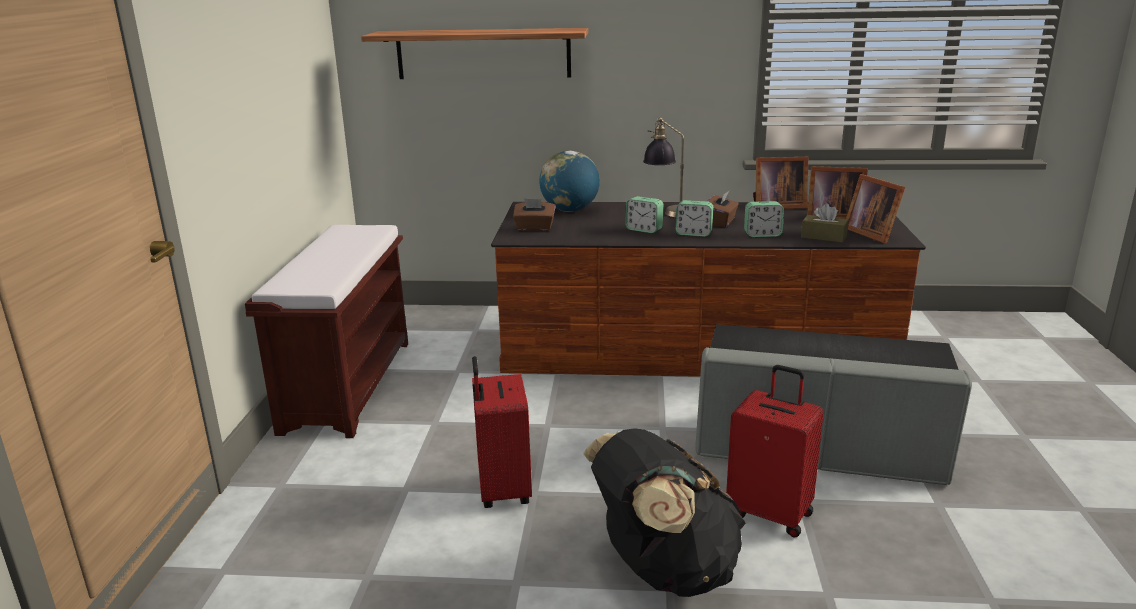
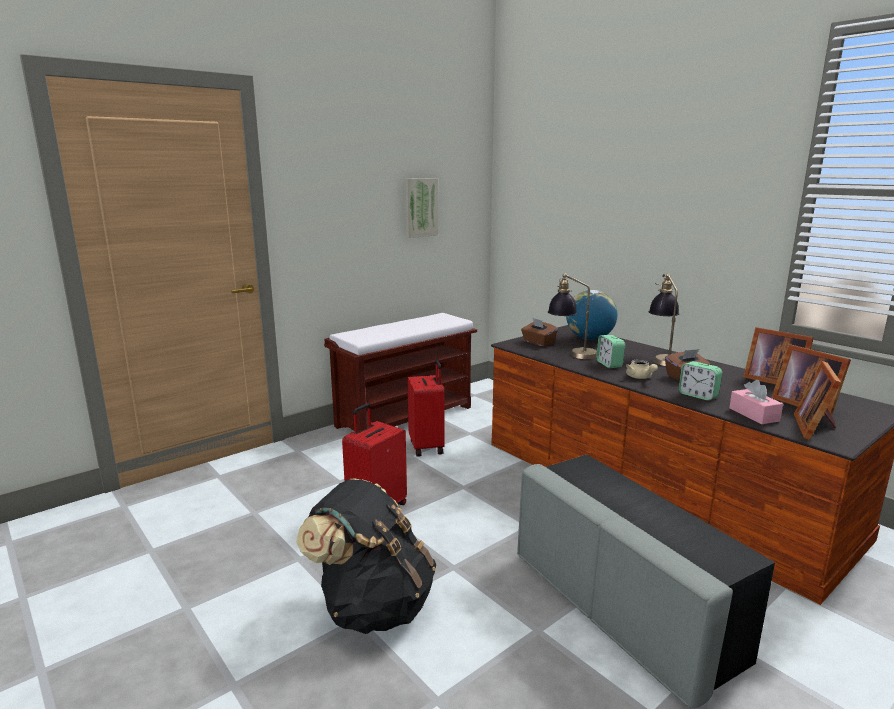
camera: 45 degrees right, 5 degrees down
shelf [361,28,588,79] -> none
alarm clock [675,200,713,237] -> beige teapot [626,360,658,379]
red suitcase [726,365,824,538] -> red suitcase moved to [407,360,445,457]
brown tissue box [801,203,849,243] -> pink tissue box [729,380,783,424]
none -> picture [404,178,438,238]
none -> table lamp [548,273,597,359]

